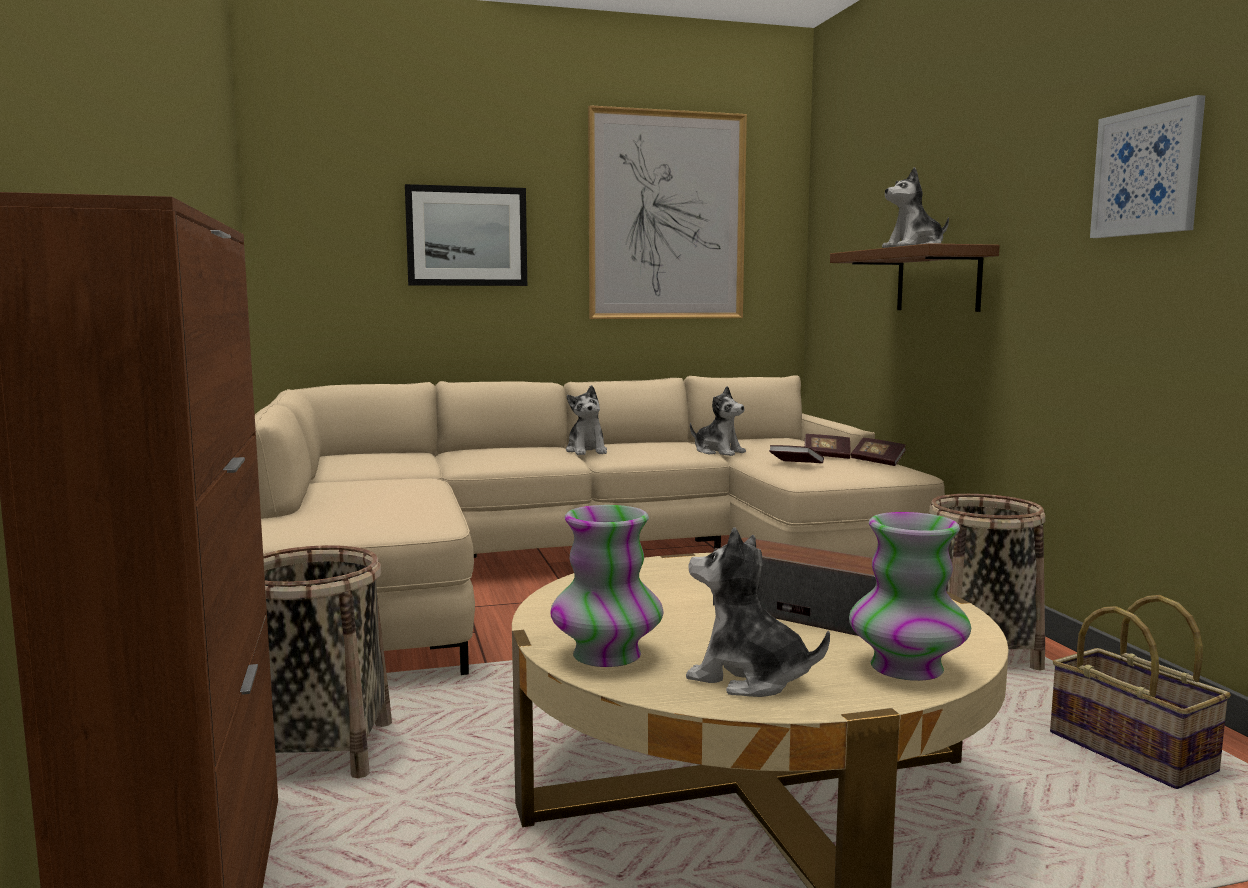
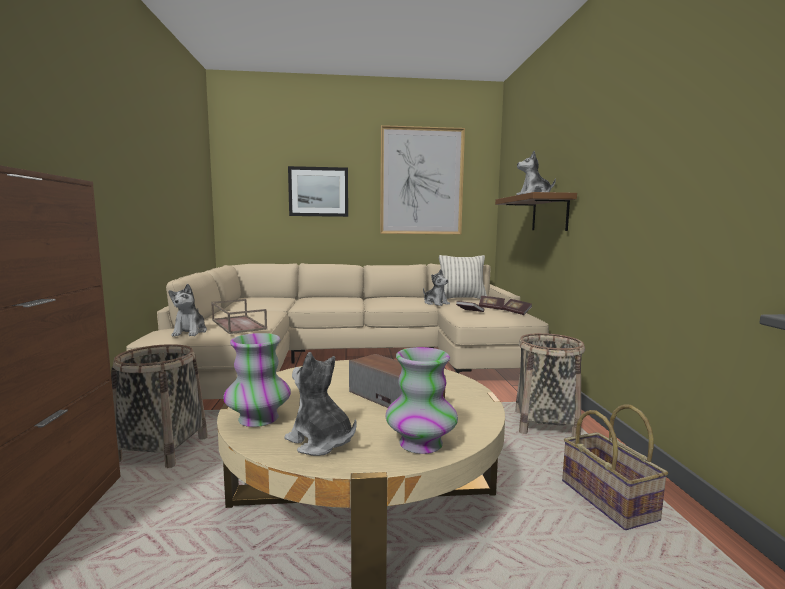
camera: 10 degrees right, 0 degrees up
plush toy [566,385,607,455] -> plush toy moved to [168,284,207,336]
picture [1090,95,1205,238] -> none
none -> brown tray [211,299,267,334]
none -> pillow [439,255,487,299]

